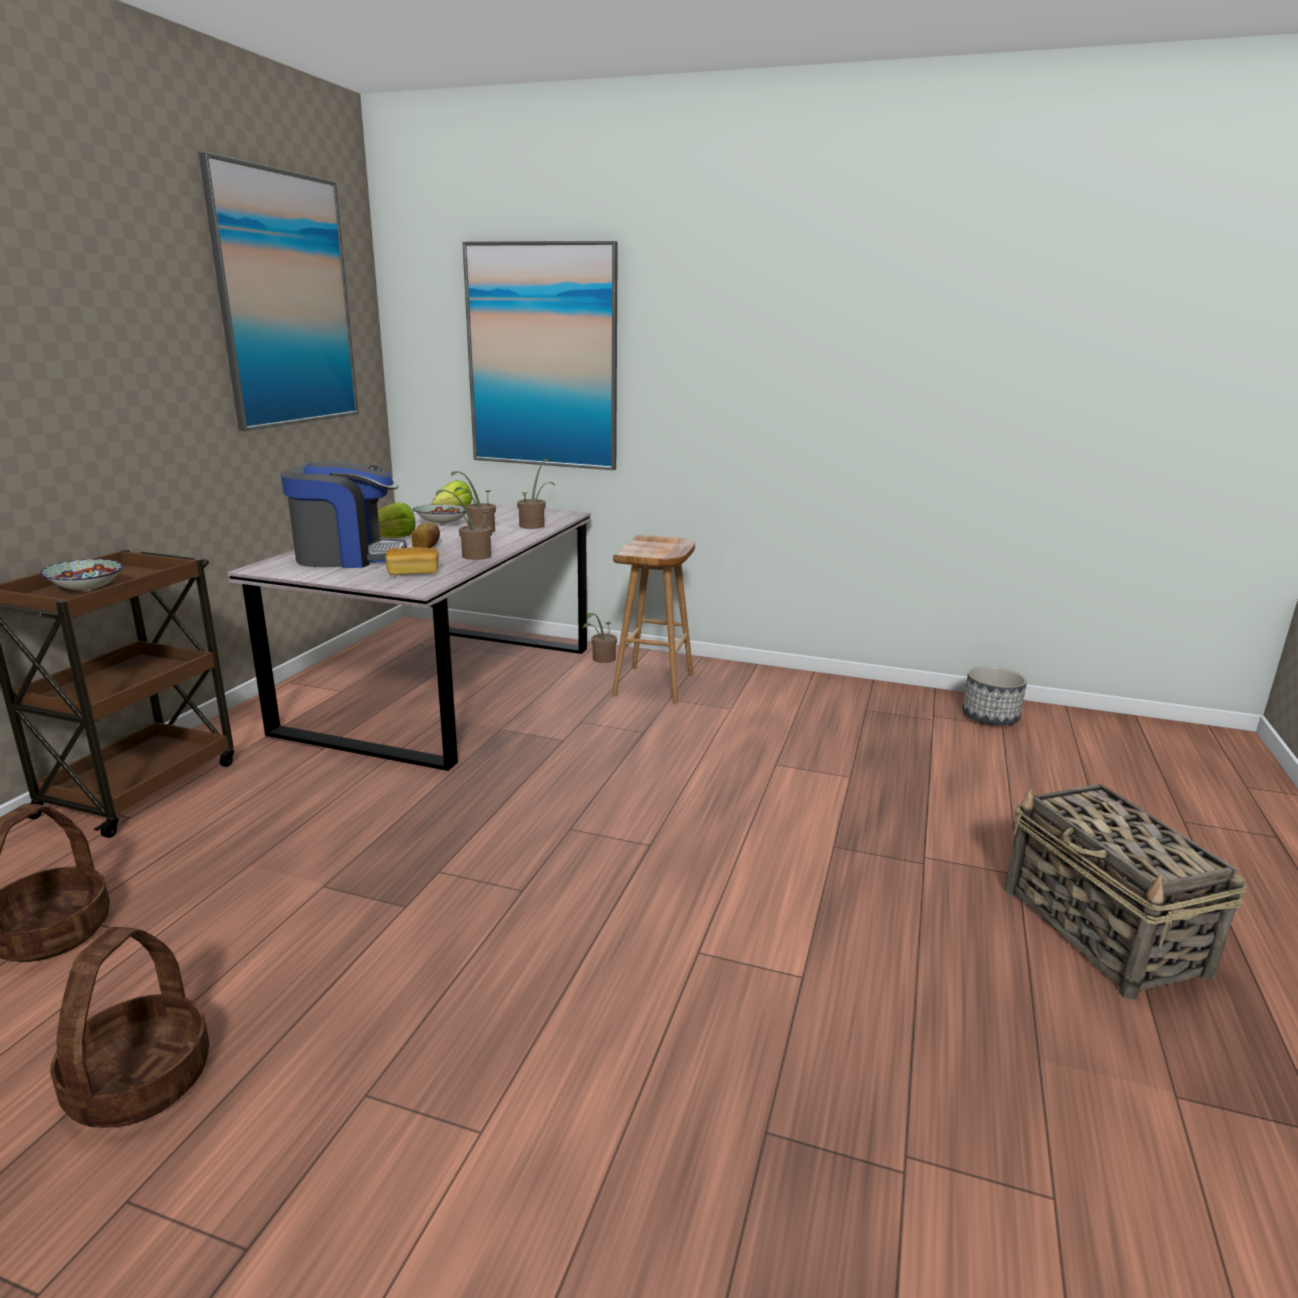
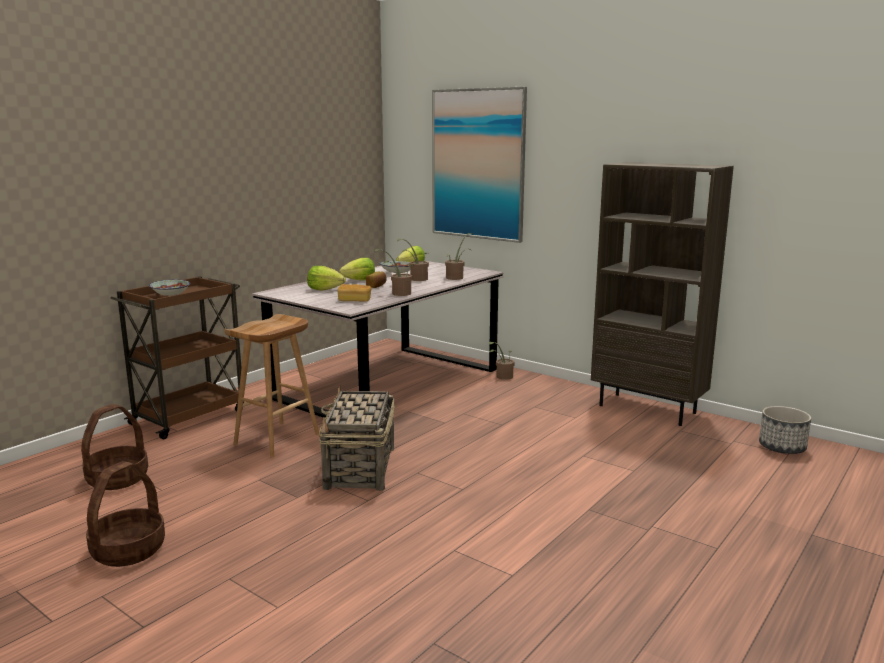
camera: 20 degrees right, 5 degrees down
picture [199,152,359,431] -> none
coffee machine [281,461,407,568] -> lettuce [307,266,346,291]
brown stool [612,535,695,704] -> brown stool moved to [224,314,319,457]
basket [1005,784,1247,1000] -> basket moved to [319,385,395,491]
none -> brown bookcase [591,162,734,426]

